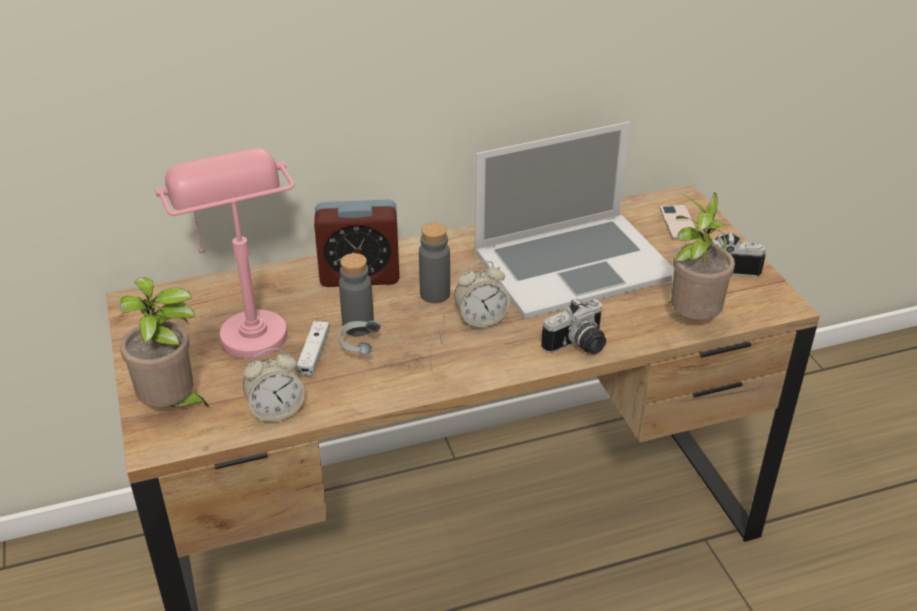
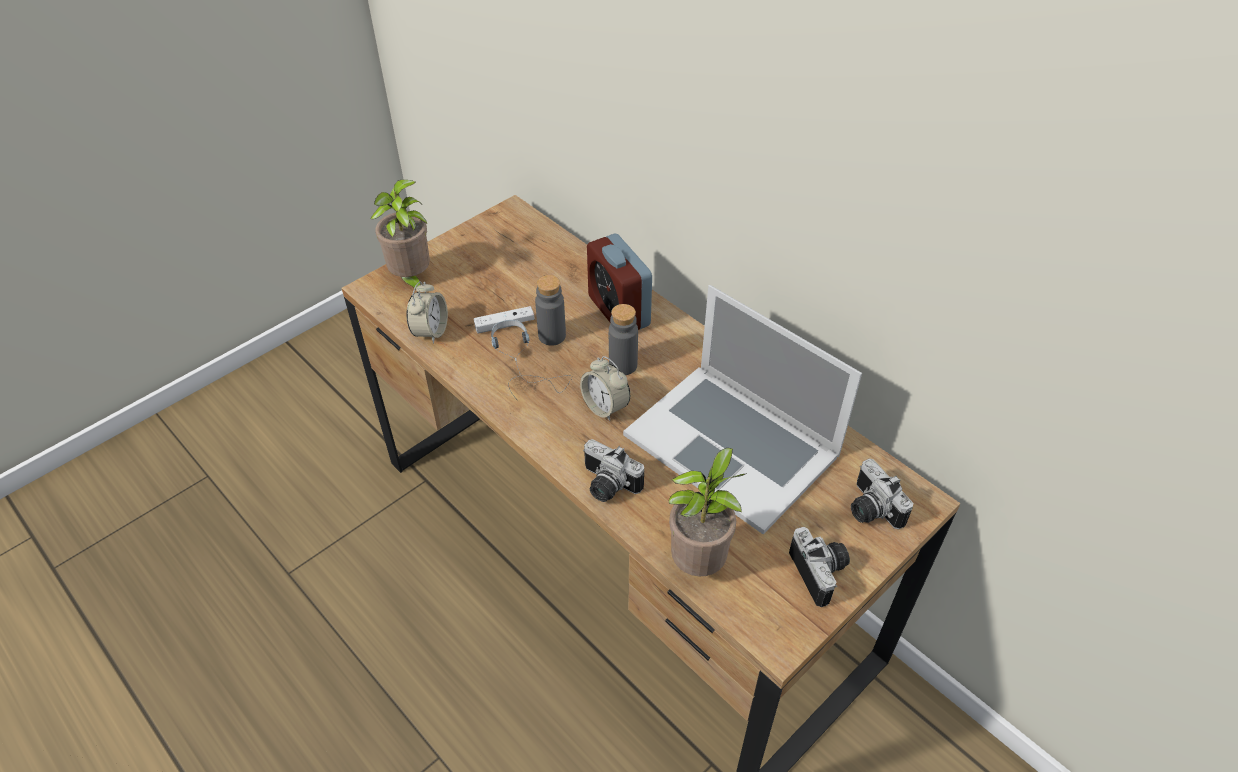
camera: 65 degrees right, 10 degrees up
pink table lamp [155,148,295,359] -> none
alarm clock [243,349,305,424] -> alarm clock turned 120 degrees counterclockwise [406,281,448,344]
phone [659,205,696,239] -> camera [851,458,913,529]

